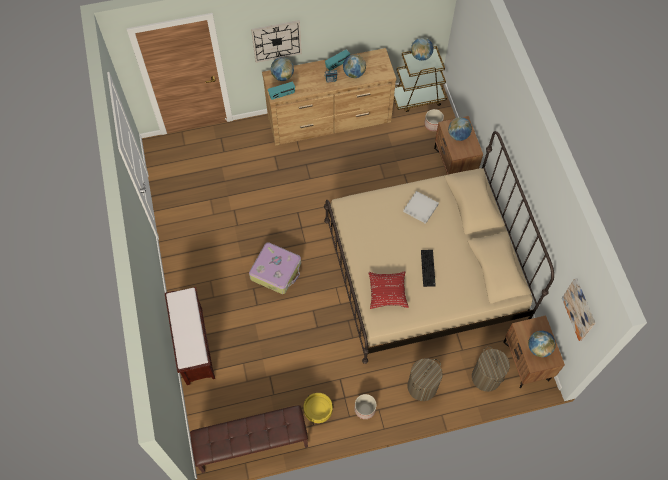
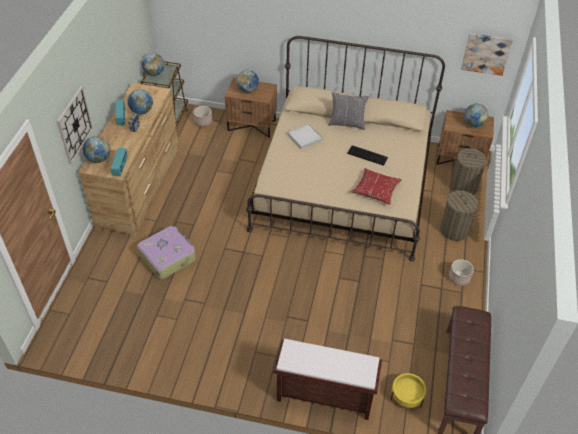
camera: 65 degrees left, 15 degrees down
suitcase [249,242,301,294] -> suitcase moved to [137,226,196,279]
yellow planter [304,393,333,425] -> yellow planter moved to [391,373,426,408]
none -> grey pillow [328,92,369,130]

